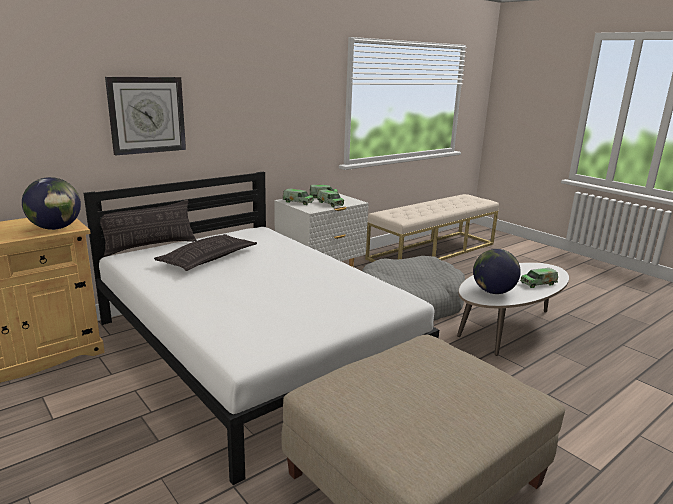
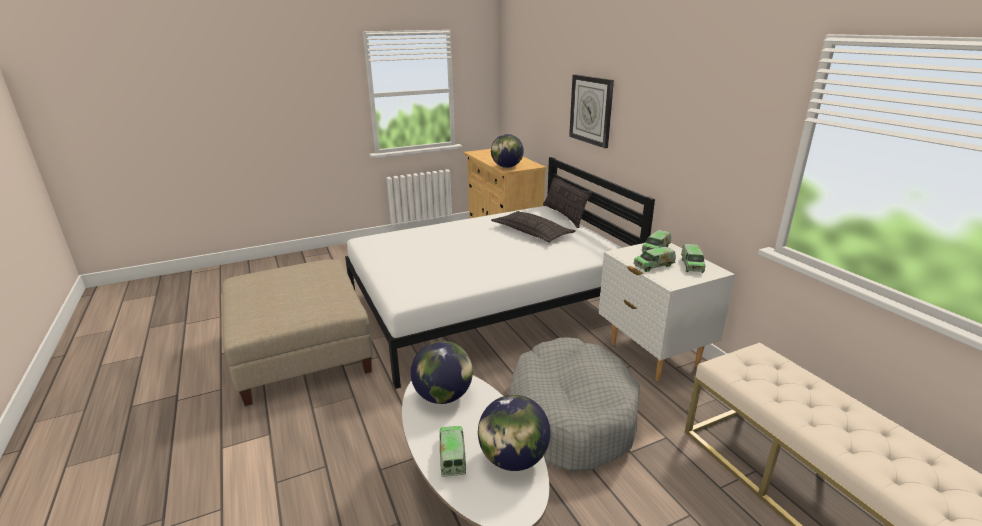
camera: 105 degrees right, 5 degrees up
none -> globe [478,395,551,471]

